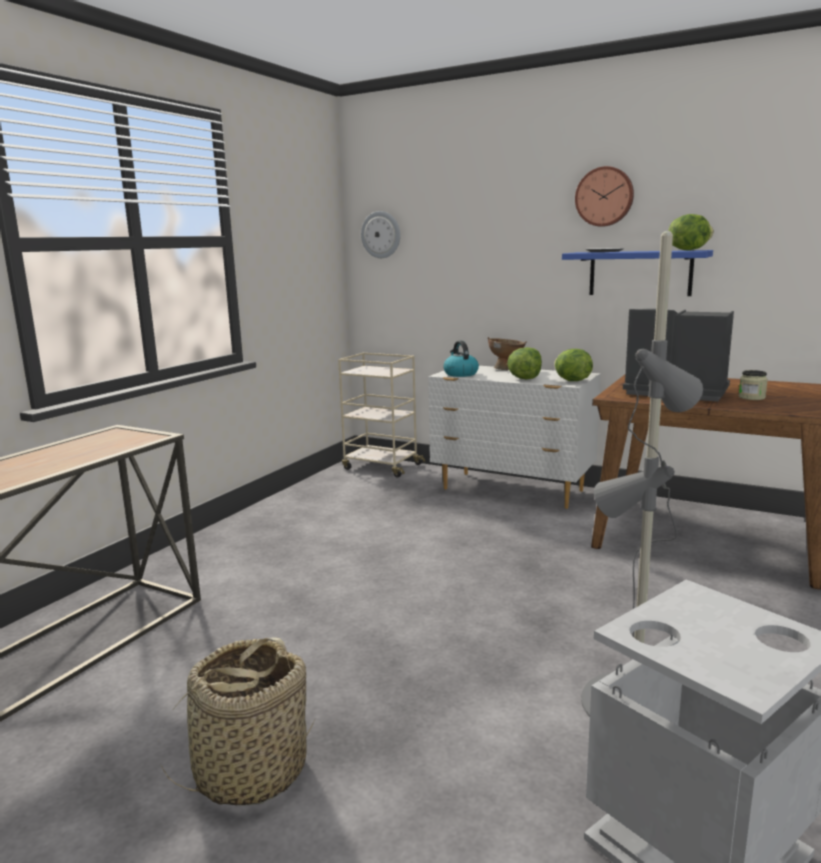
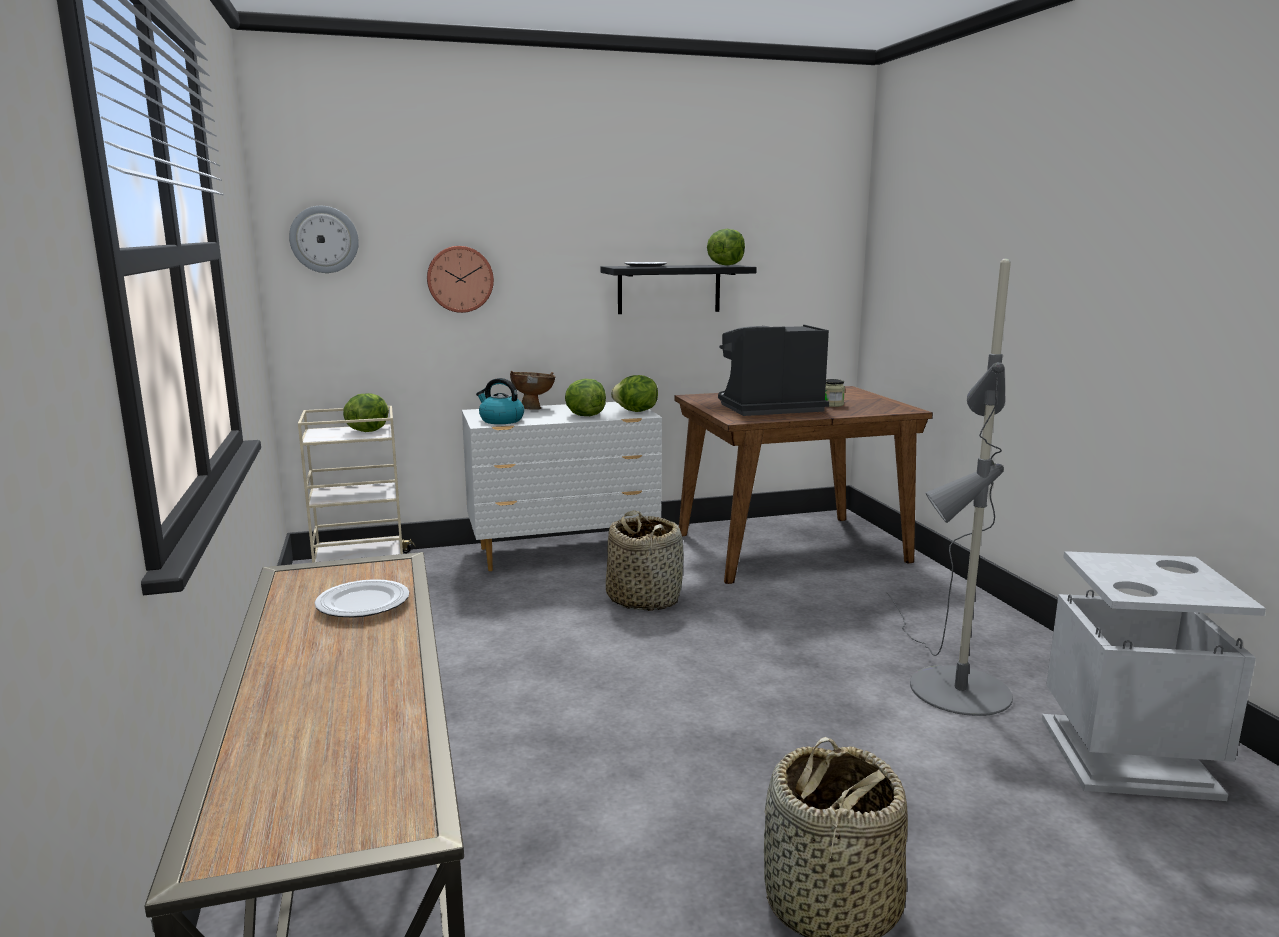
camera: 45 degrees left, 0 degrees up
blue shelf [562,250,713,296] -> black shelf [600,265,757,314]
wall clock [575,166,634,227] -> wall clock moved to [427,246,494,313]
none -> plate [315,579,409,617]
none -> lettuce [343,393,389,432]
none -> basket [606,510,684,611]

